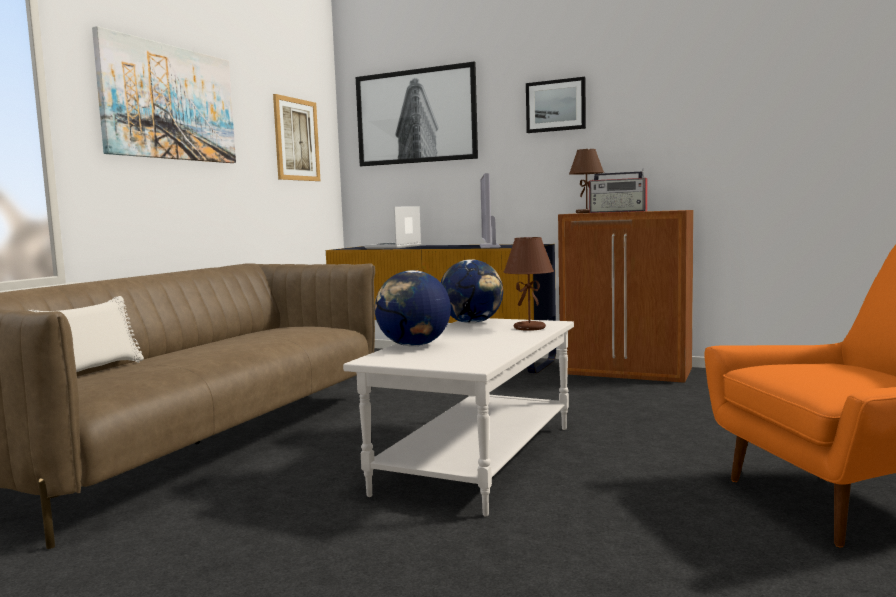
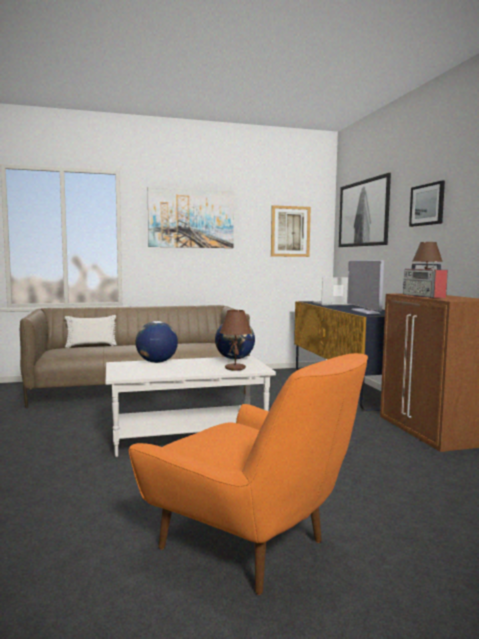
camera: 50 degrees right, 0 degrees up
television [480,173,501,248] -> television turned 60 degrees counterclockwise [347,260,384,314]

